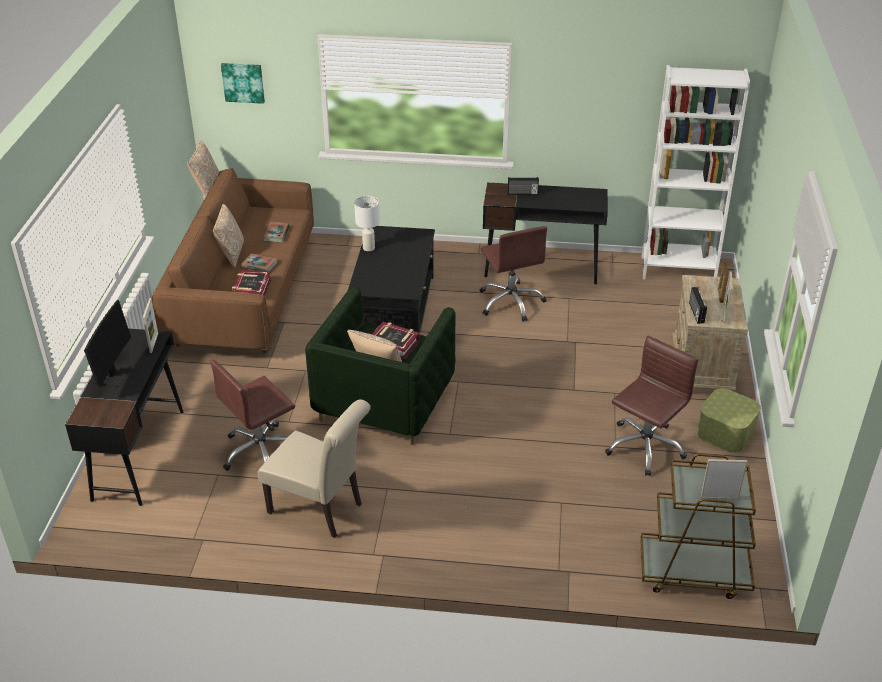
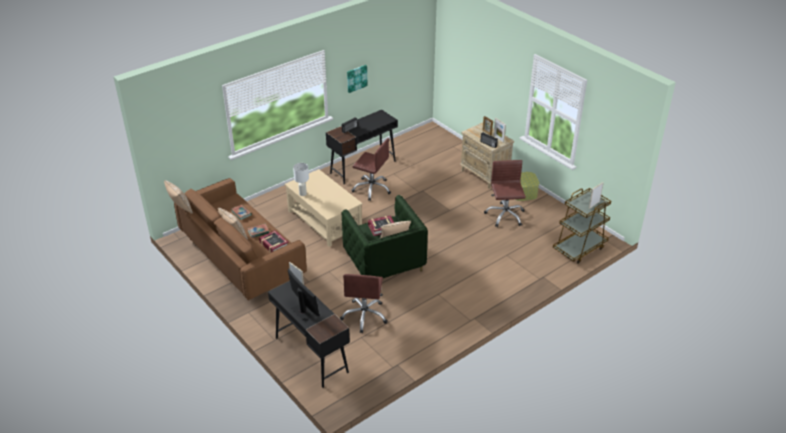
camera: 45 degrees left, 0 degrees up
picture [221,63,265,104] -> picture moved to [347,65,368,93]
beige chair [258,399,371,538] -> none
black coffee table [348,226,435,333] -> beige coffee table [285,169,363,247]
white bookcase [642,65,750,279] -> none

